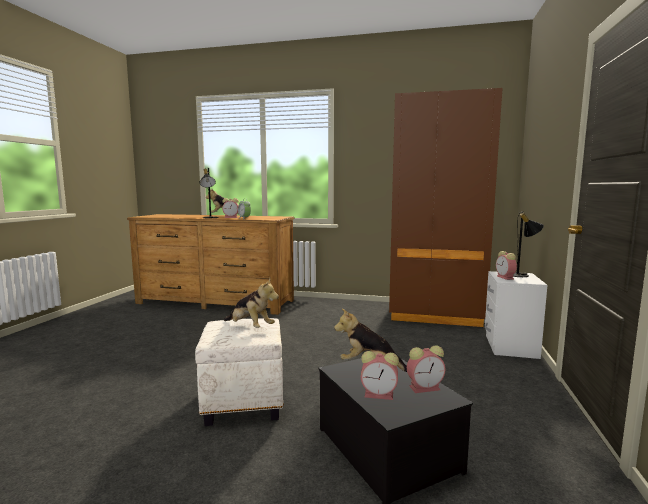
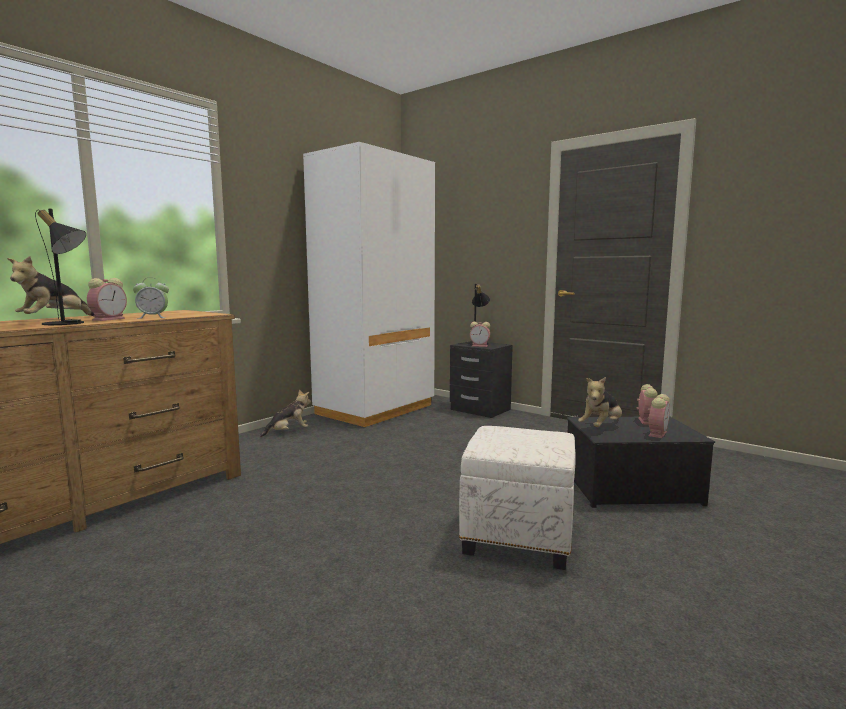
camera: 65 degrees left, 0 degrees up
plush toy [224,278,279,328] -> plush toy moved to [260,390,311,438]
brown wardrobe [389,88,502,327] -> white wardrobe [303,142,435,428]
white nightstand [485,271,547,359] -> black nightstand [450,341,513,418]

